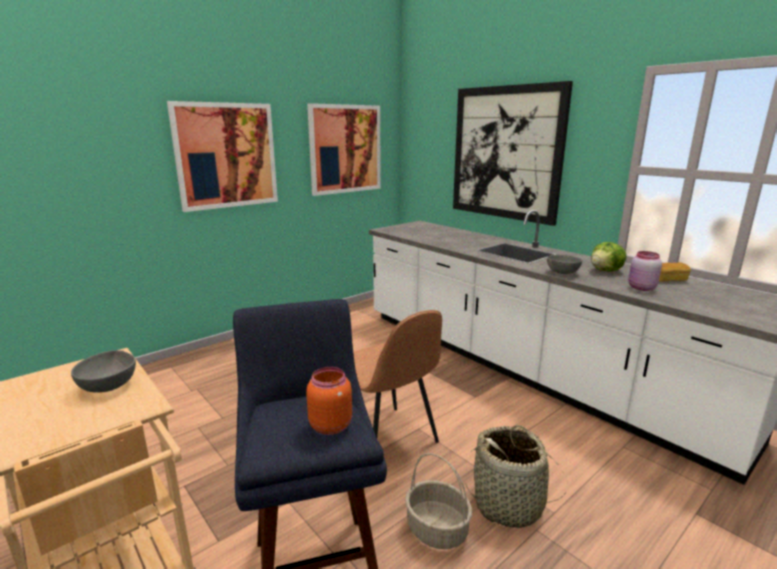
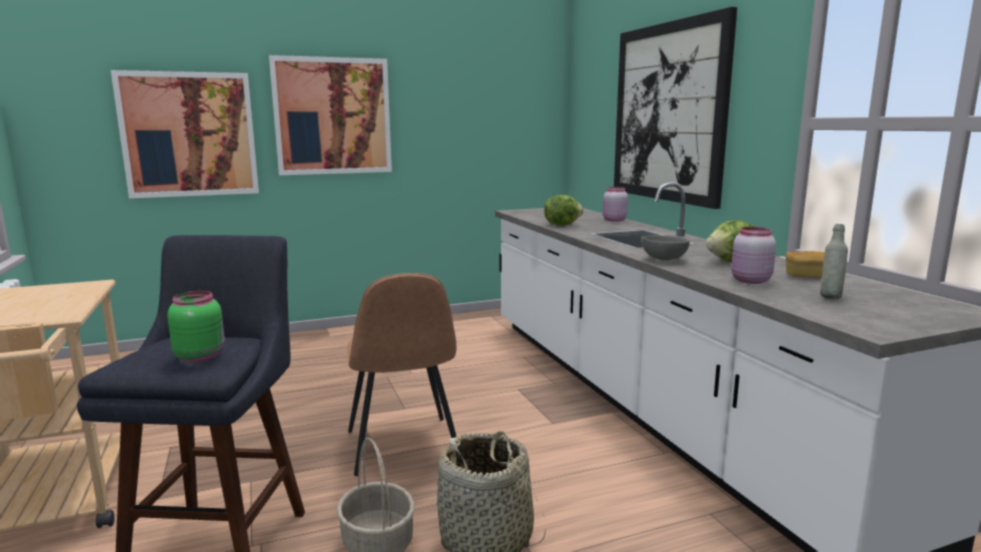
camera: 20 degrees right, 5 degrees down
grey bowl [71,350,136,393] -> none
orange jar [306,367,352,435] -> green jar [167,290,225,363]
picture [307,103,381,196] -> picture moved to [111,70,259,198]
none -> lettuce [544,195,584,225]
none -> pink jar [603,187,628,222]
none -> grey bottle [820,224,848,299]

